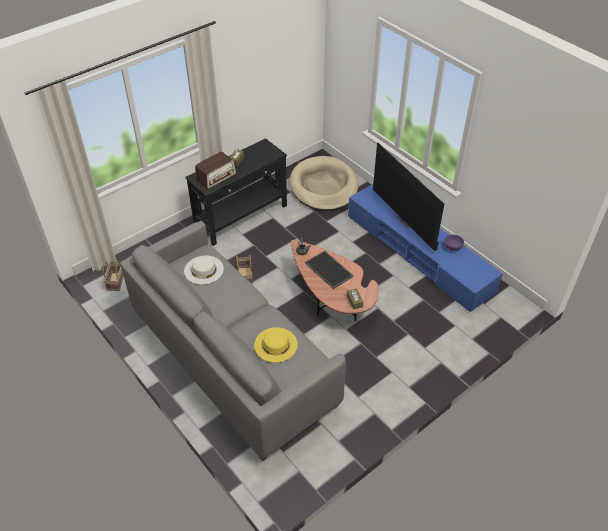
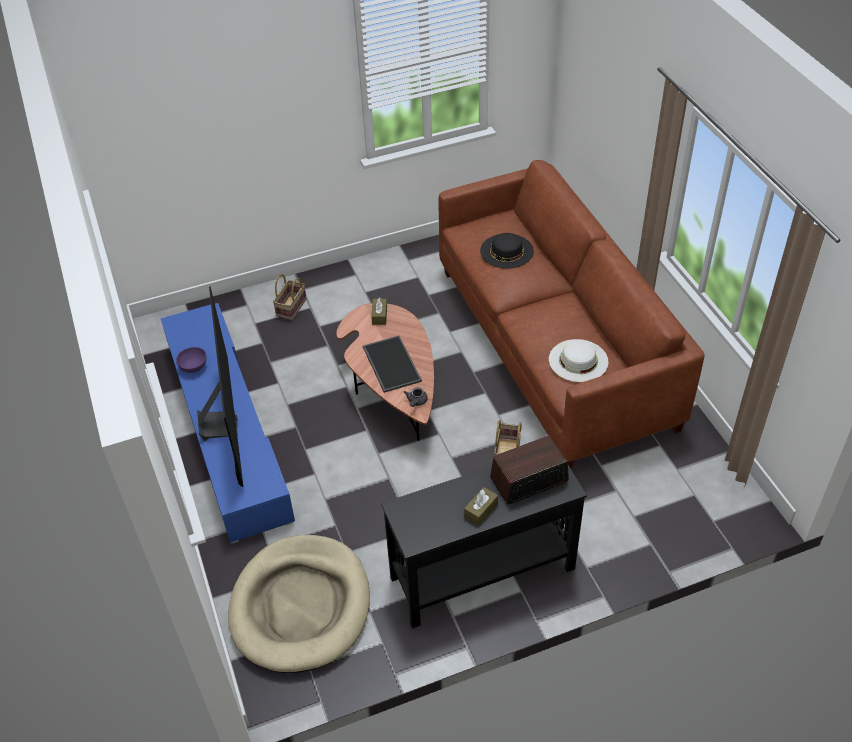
camera: 160 degrees left, 0 degrees up
basket [102,260,124,291] -> basket moved to [273,274,307,320]
grey sofa [120,221,346,462] -> brown sofa [439,160,704,468]
yellow hat [254,327,298,363] -> black hat [480,233,534,269]

